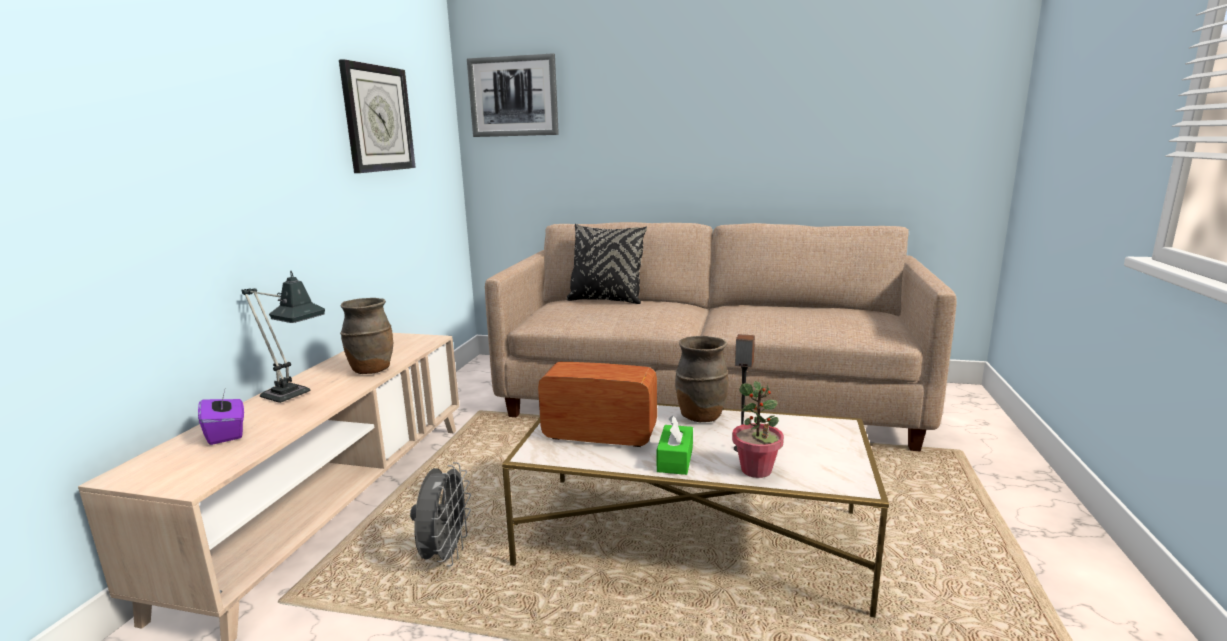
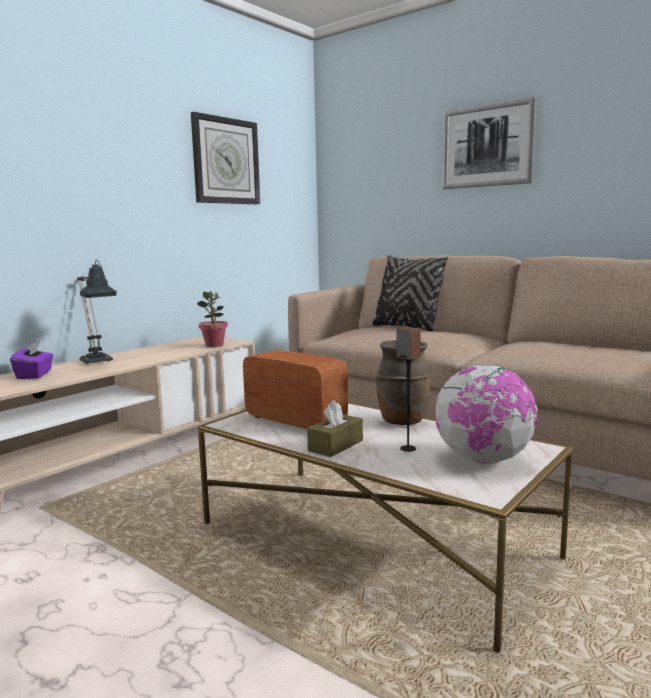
camera: 25 degrees right, 5 degrees down
brown vase [340,298,393,374] -> none
grey fan [410,462,471,566] -> none
picture [467,53,559,137] -> picture moved to [442,97,536,189]
green tissue box [657,415,693,475] -> brown tissue box [307,400,363,457]
potted plant [732,381,784,478] -> potted plant moved to [197,291,228,347]
none -> globe [435,365,537,464]

